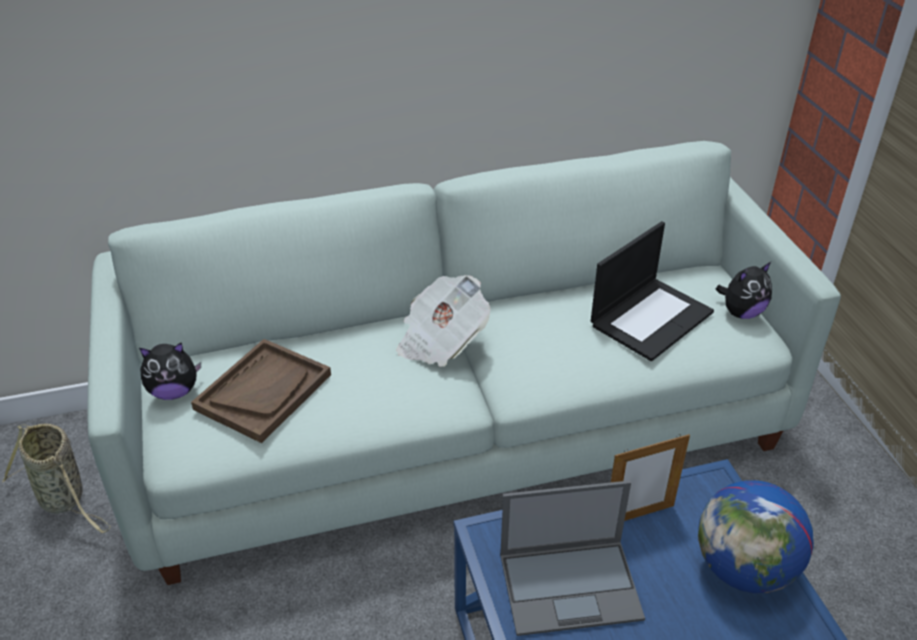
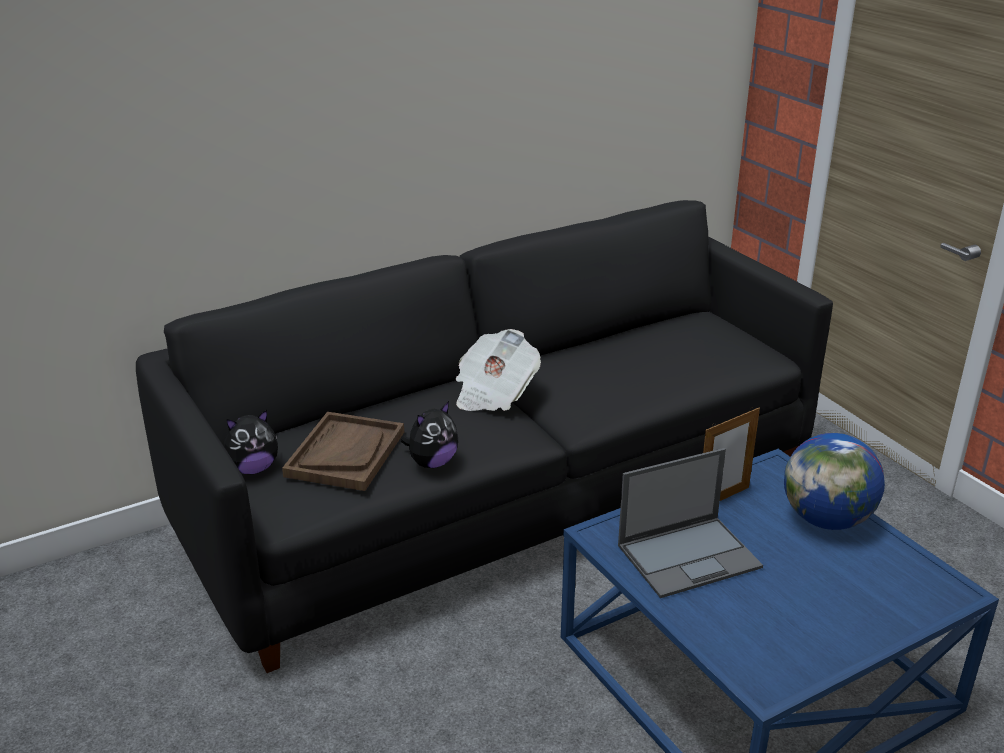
camera: 15 degrees left, 10 degrees down
basket [2,424,111,533] -> none
white sofa [88,141,841,585] -> black sofa [136,200,833,673]
laptop [591,221,714,361] -> none
plush toy [715,262,772,319] -> plush toy moved to [401,401,458,468]

